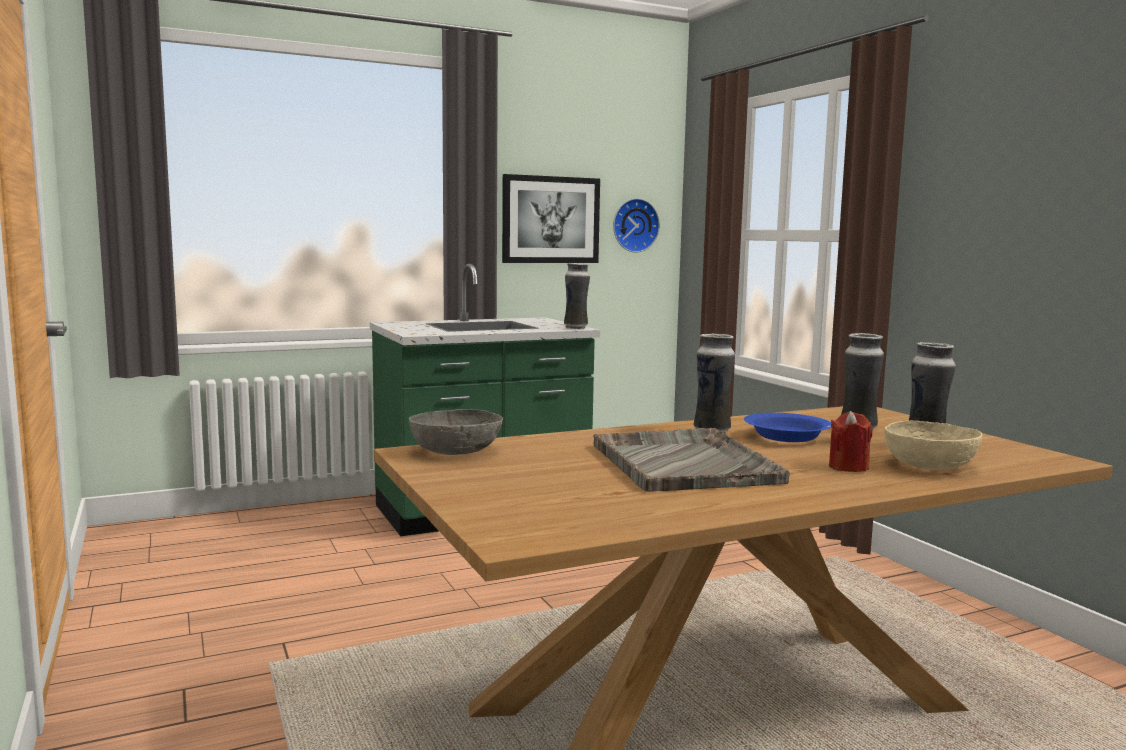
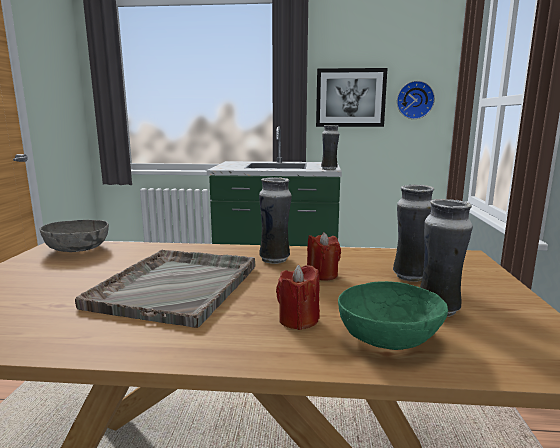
camera: 30 degrees right, 5 degrees up
blue bowl [744,413,831,442] -> red candle [307,232,341,281]
beige bowl [884,421,982,469] -> green bowl [338,281,448,350]

